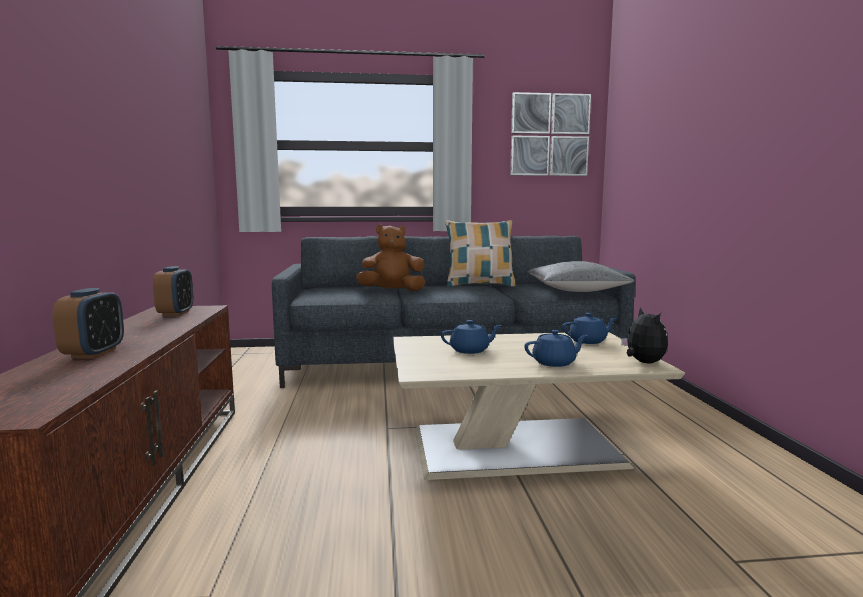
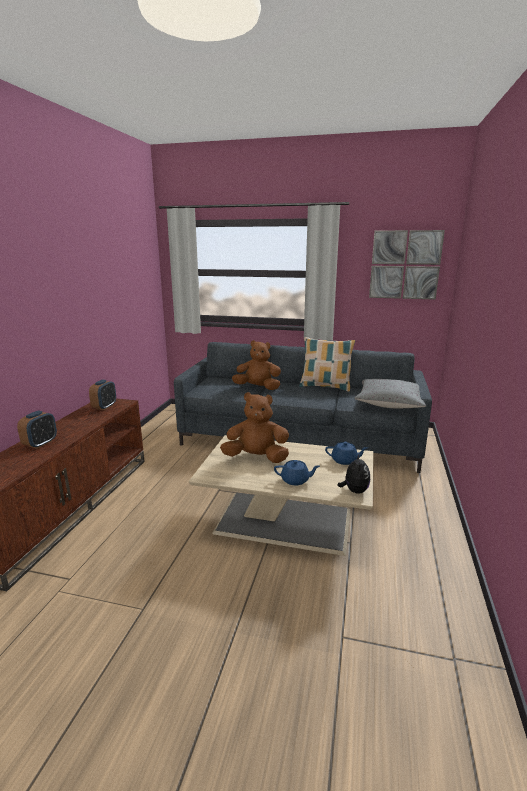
camera: 20 degrees right, 10 degrees up
blue teapot [441,320,502,354] -> brown plush toy [220,392,289,463]

